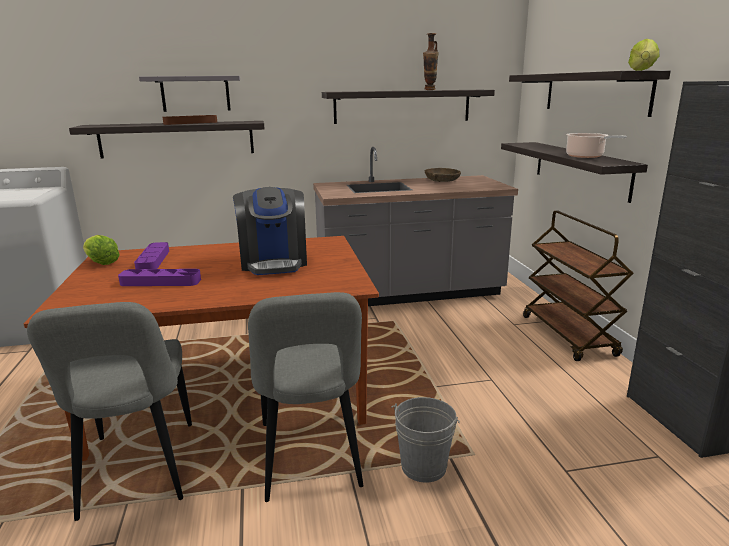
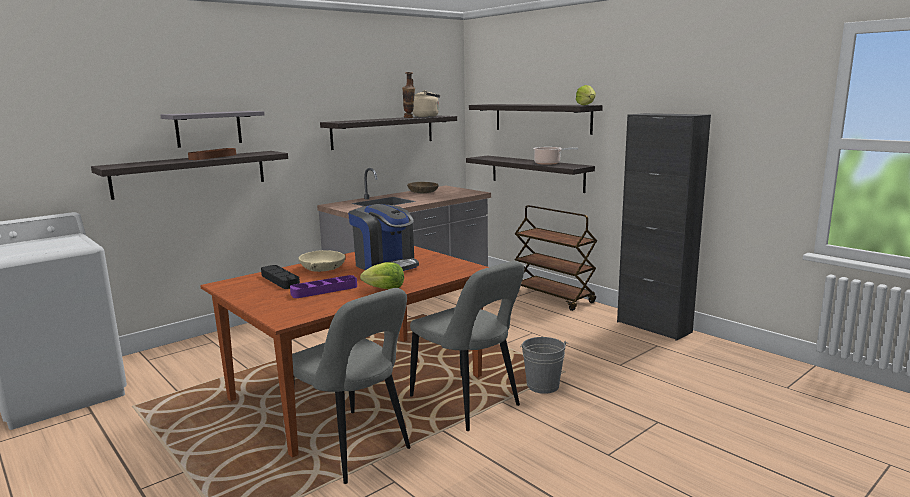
camera: 30 degrees left, 5 degrees down
lettuce [83,235,120,265] -> lettuce moved to [360,262,404,289]
purple tray [134,242,169,269] -> black tray [261,265,300,289]
none -> beige bowl [298,250,345,272]
none -> beige kettle [412,90,440,117]

